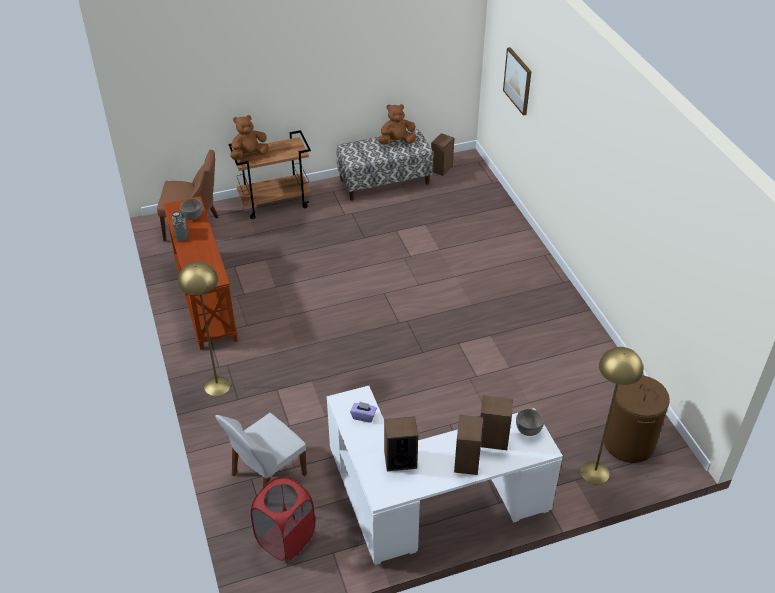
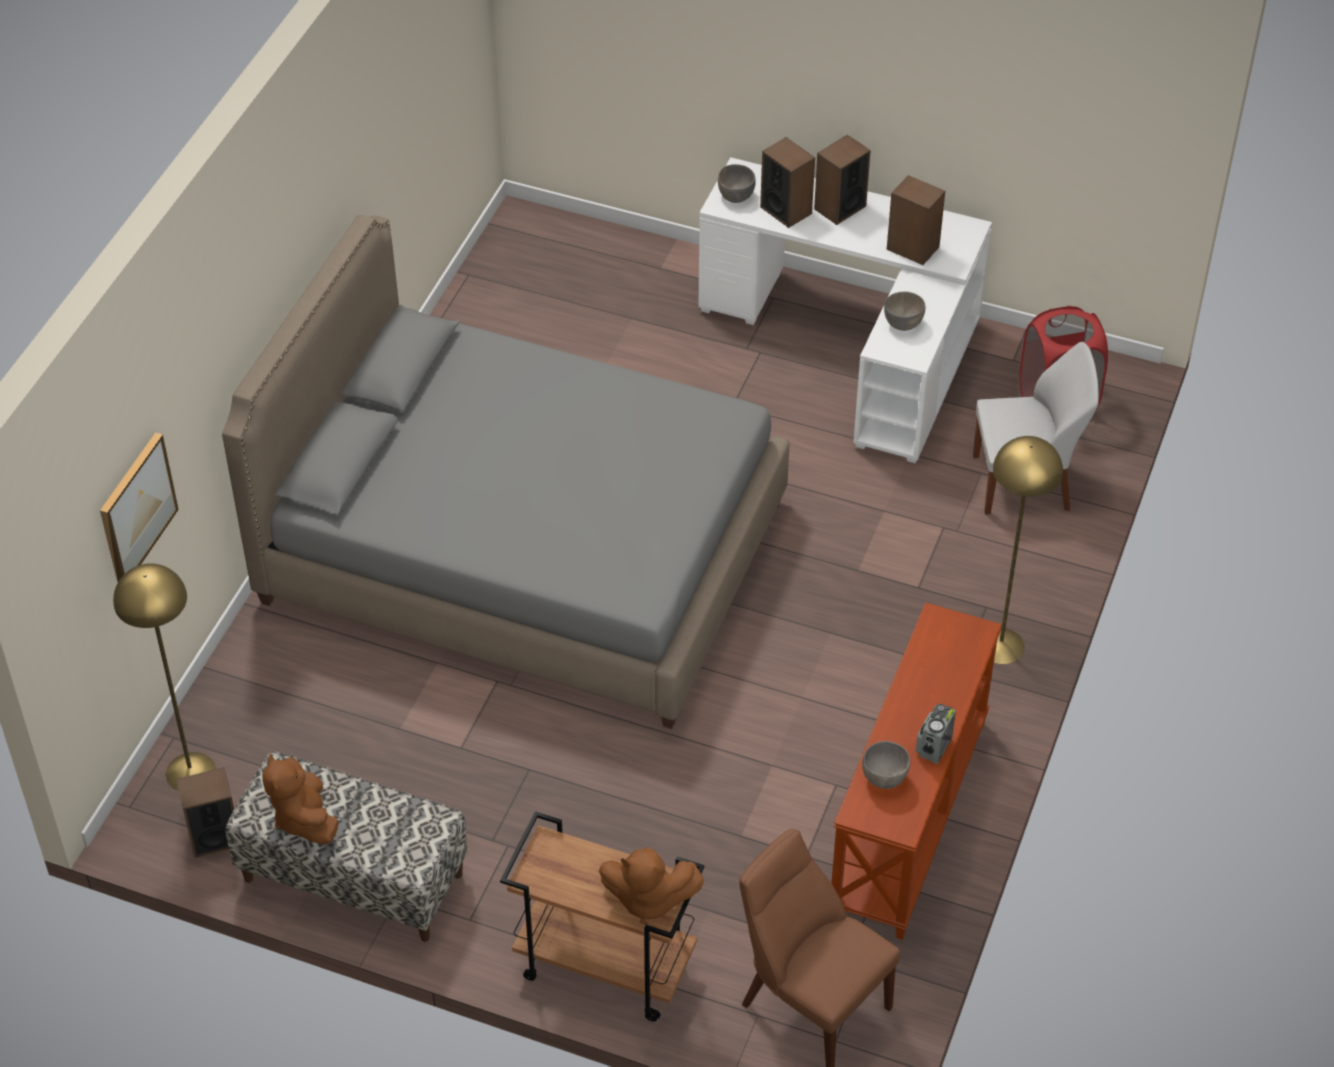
camera: 140 degrees left, 5 degrees up
purple tissue box [350,401,377,423] -> grey bowl [884,292,925,331]
brown plush toy [378,104,416,145] -> brown plush toy turned 45 degrees clockwise [262,754,339,844]
yellow floor lamp [581,347,643,484] -> yellow floor lamp moved to [113,563,216,791]
brown laundry basket [604,375,670,463] -> none
none -> grey bed [222,215,789,729]

